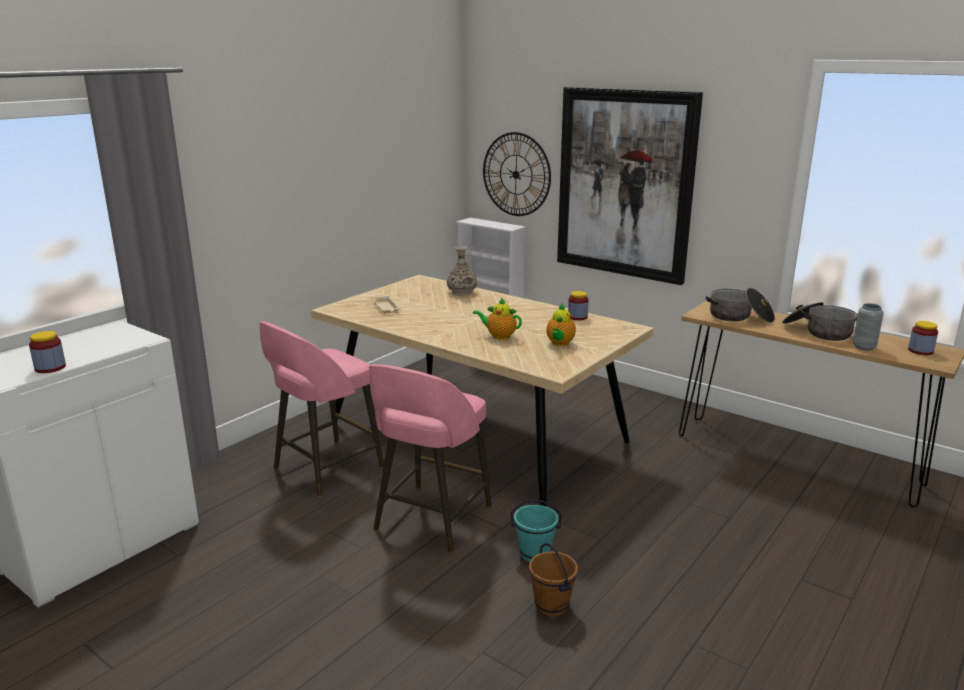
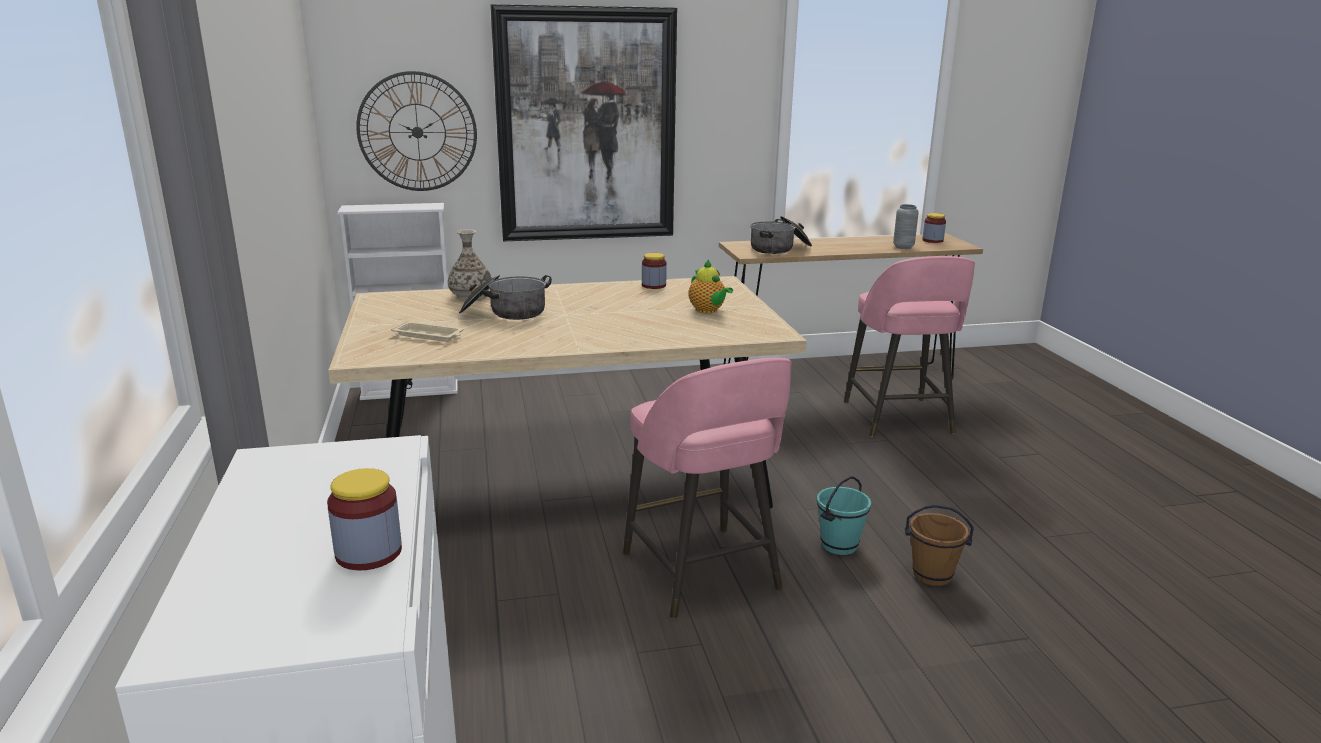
camera: 50 degrees left, 0 degrees up
pink stool [260,321,384,497] -> pink stool moved to [844,256,975,437]
teapot [473,298,522,340] -> none
cooking pot [782,302,858,341] -> cooking pot moved to [459,275,552,320]

